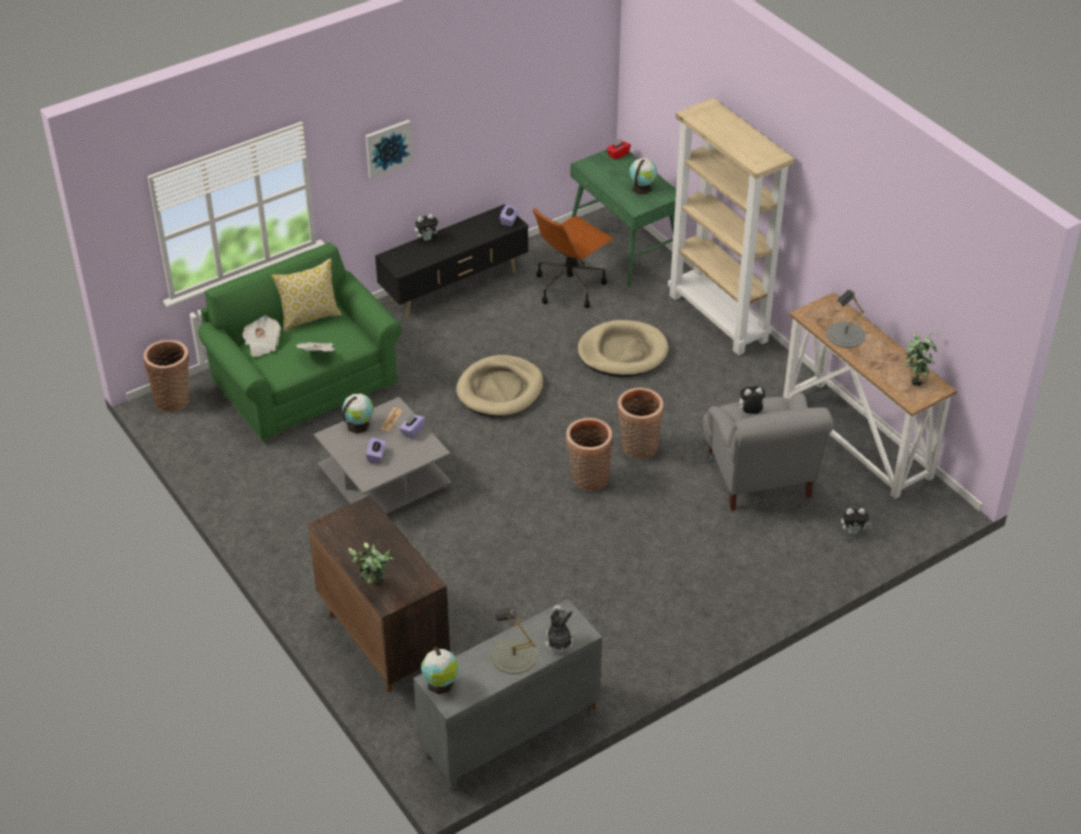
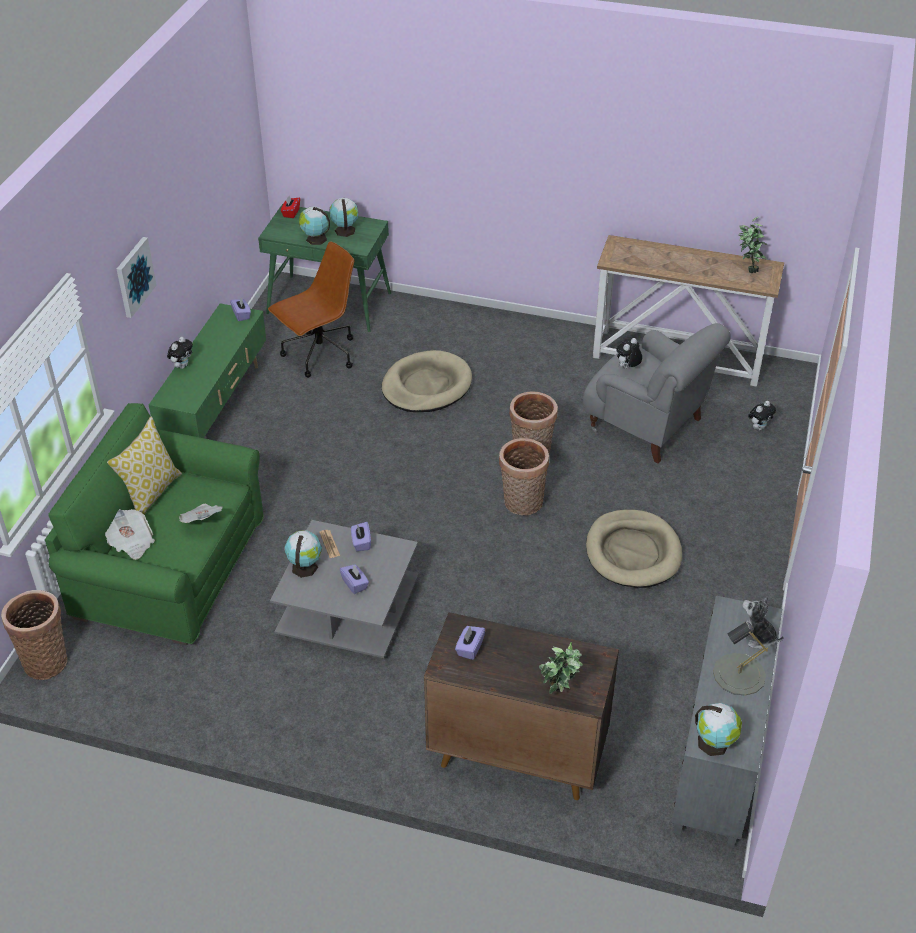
camera: 40 degrees left, 0 degrees up
black tv stand [375,204,528,317] -> green tv stand [149,303,266,438]
beige dog bed [456,355,544,417] -> beige dog bed moved to [586,510,682,588]
brown office chair [533,208,615,308] -> brown office chair turned 135 degrees counterclockwise [268,241,354,378]
beige bookcase [668,98,795,355] -> none
grey table lamp [826,289,865,348] -> none
none -> globe [299,206,330,245]
none -> purple tissue box [455,626,485,660]

